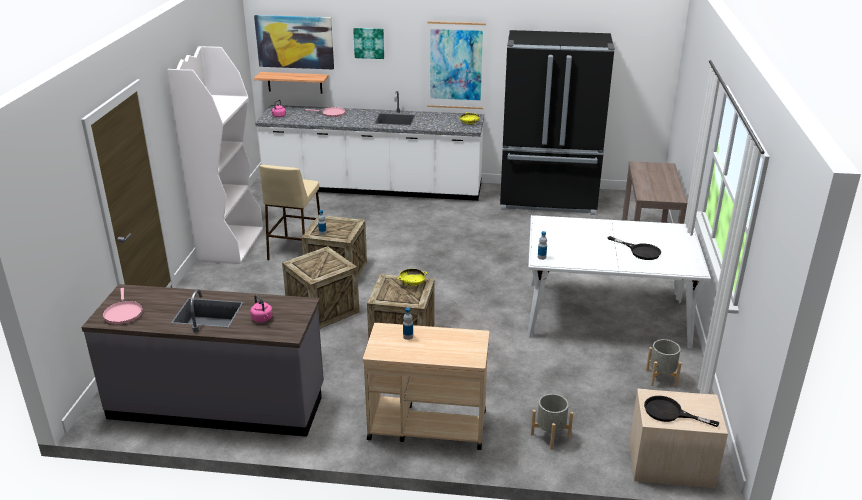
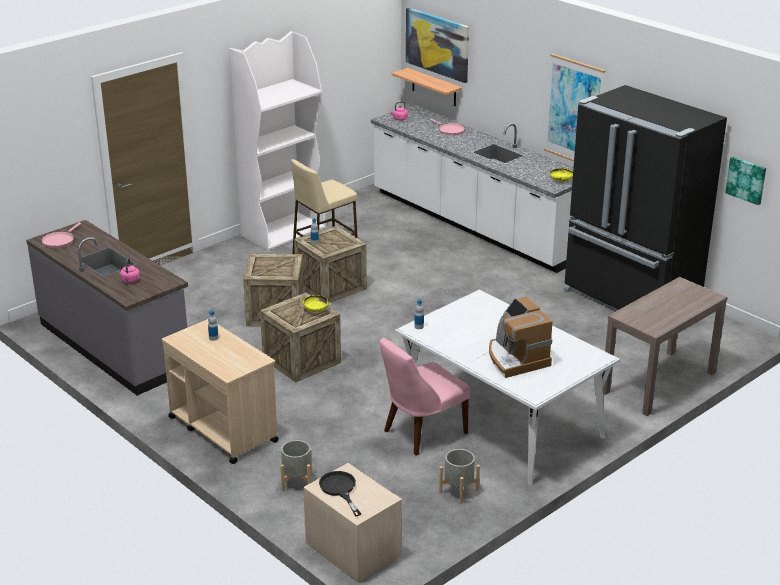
camera: 40 degrees right, 0 degrees up
picture [353,28,384,59] -> picture moved to [725,157,766,205]
black frying pan [608,236,661,260] -> coffee machine [489,297,553,378]
none -> pink chair [380,338,470,456]

